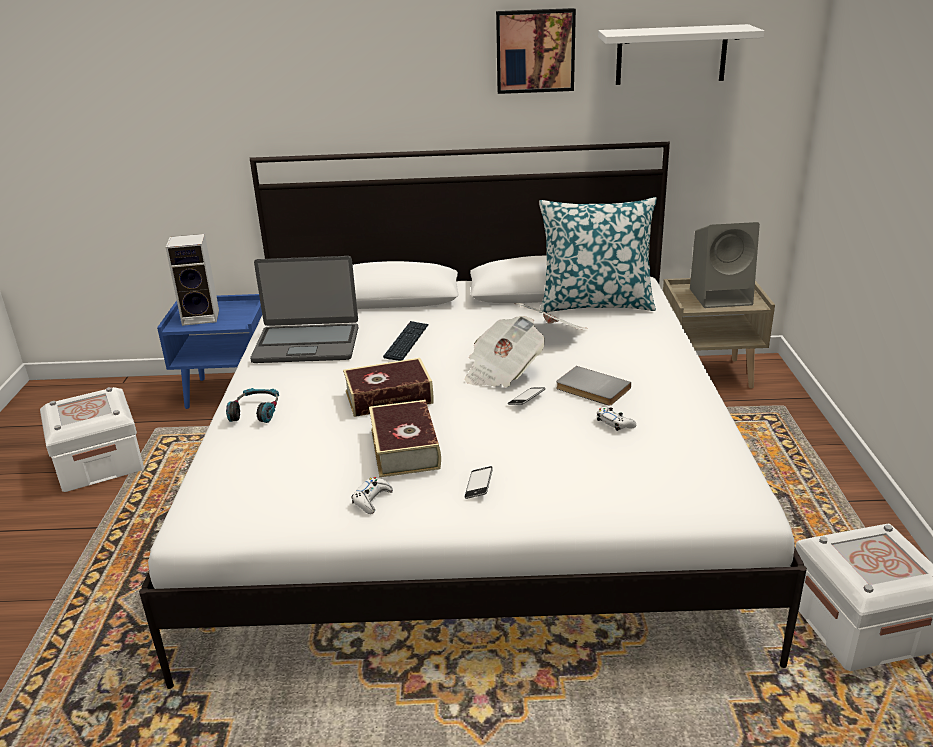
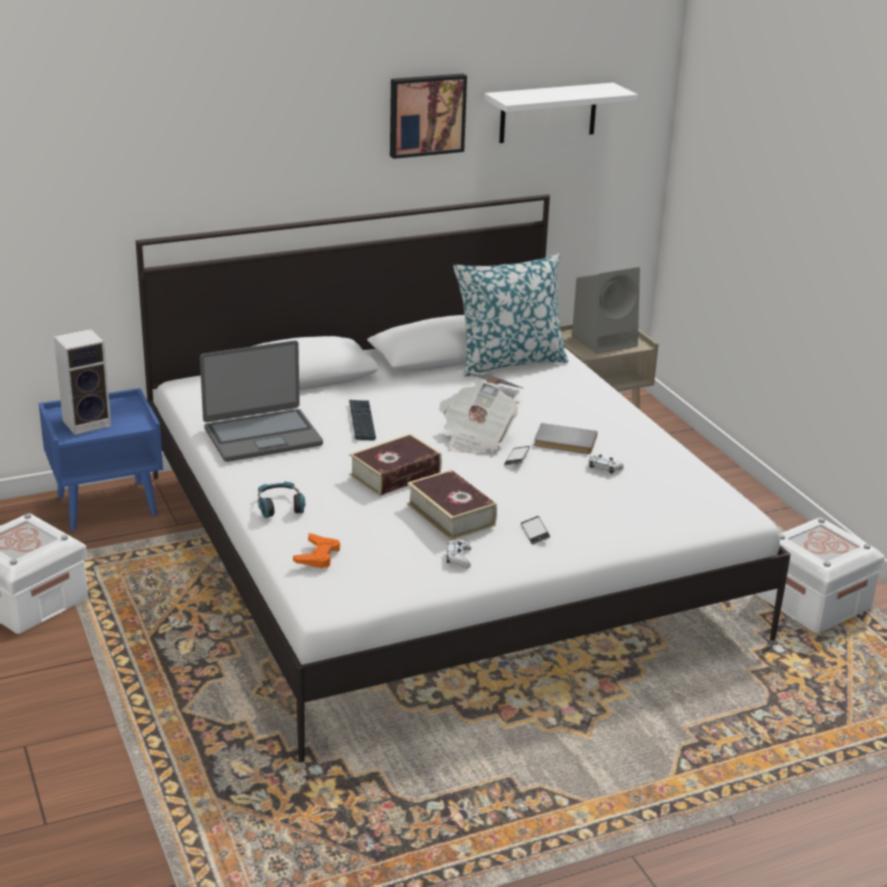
camera: 25 degrees left, 0 degrees up
none -> orange game controller [293,533,340,568]

